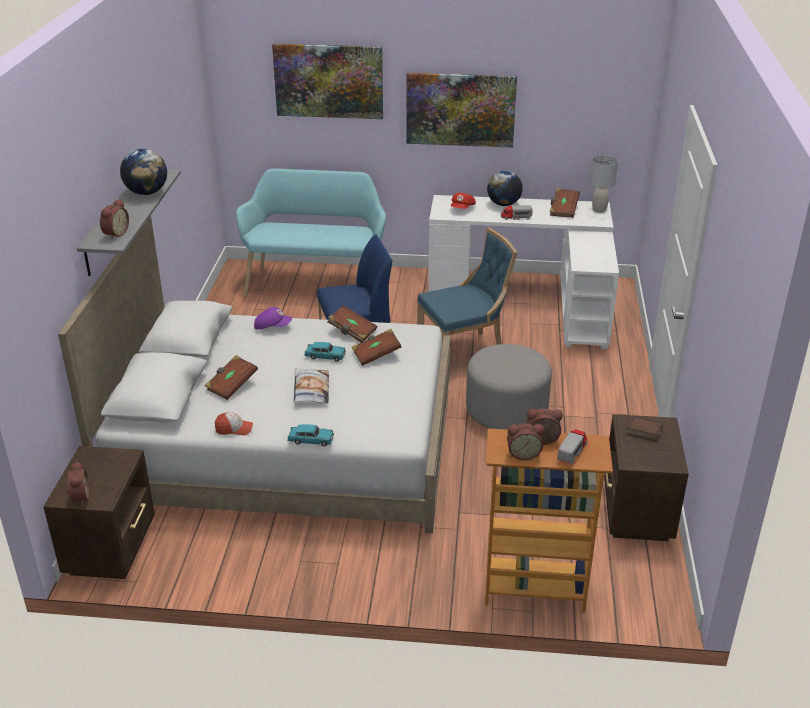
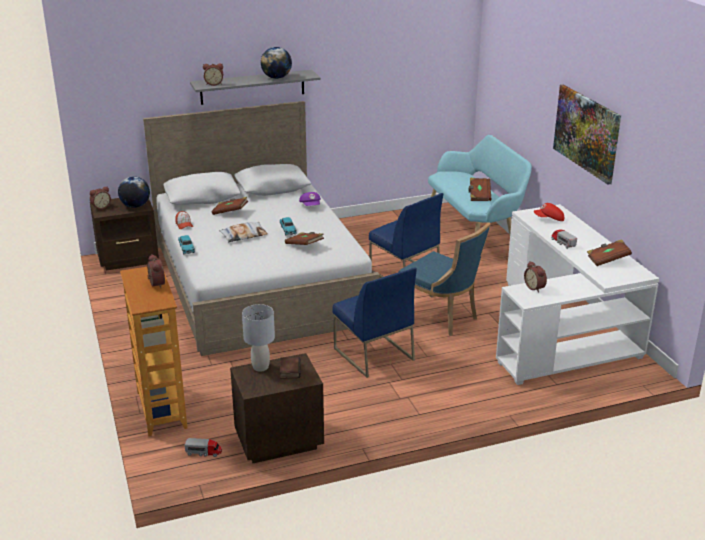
camera: 65 degrees right, 5 degrees down
picture [272,43,383,119] -> none
brown book [327,306,377,343] -> brown book moved to [468,178,491,201]
grey ottoman [466,344,552,430] -> blue chair [332,268,417,378]
globe [487,171,523,206] -> globe moved to [118,176,150,208]
alarm clock [507,424,544,460] -> alarm clock moved to [524,261,547,292]
toy truck [557,429,587,465] -> toy truck moved to [184,438,222,457]
grey table lamp [589,155,618,213] -> grey table lamp moved to [242,304,275,372]

